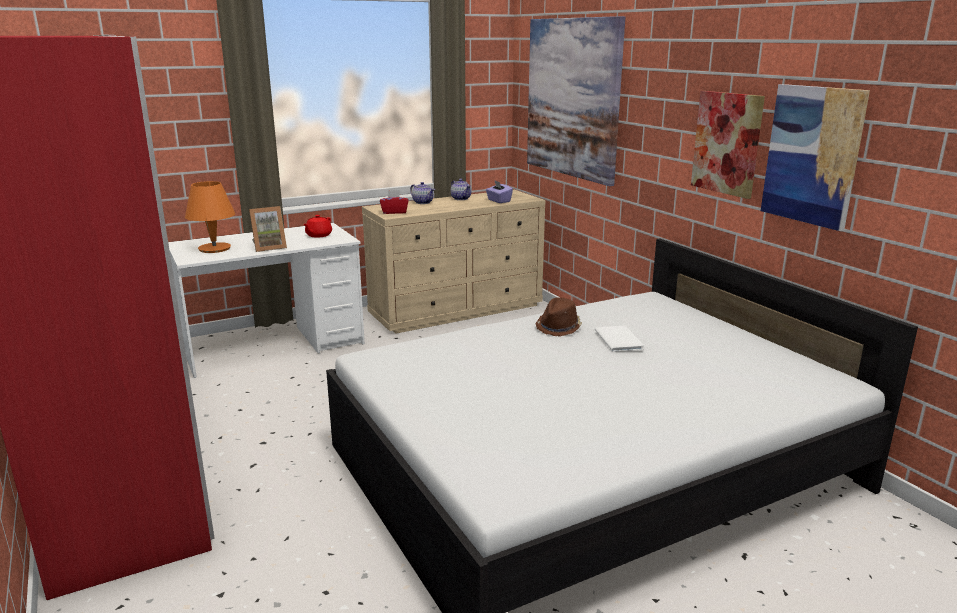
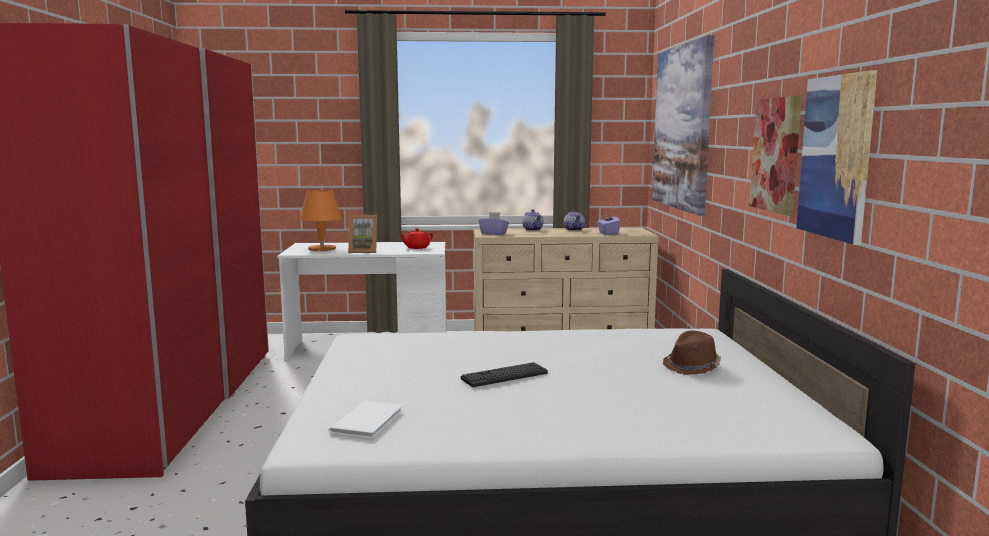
camera: 25 degrees right, 10 degrees down
red tissue box [380,190,409,214] -> purple tissue box [478,212,509,235]
brown hat [536,297,582,337] -> brown hat moved to [663,330,721,375]
white book [595,326,644,352] -> white book moved to [329,401,403,438]
none -> keyboard [461,362,548,387]

